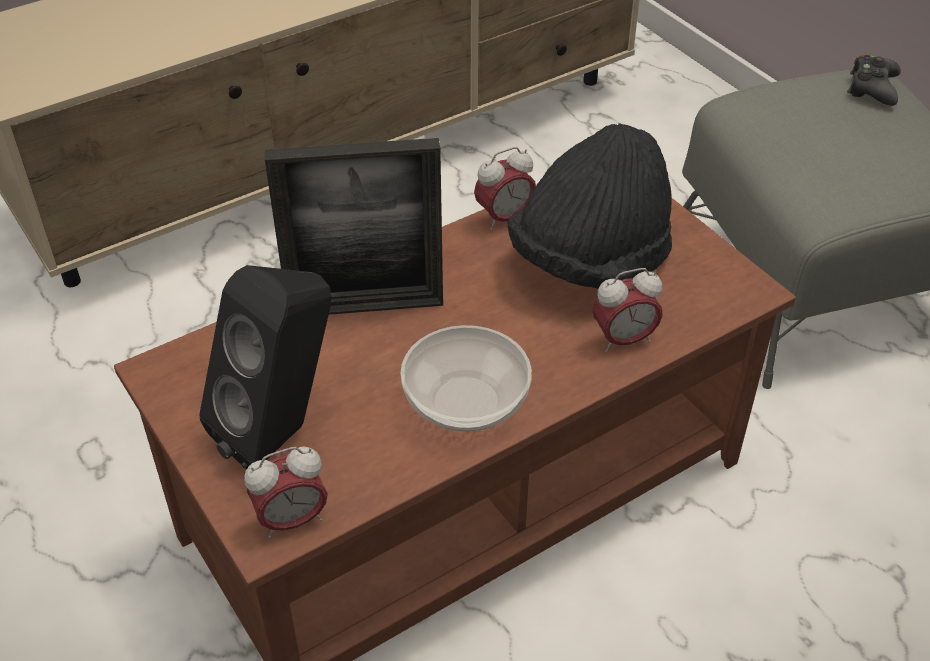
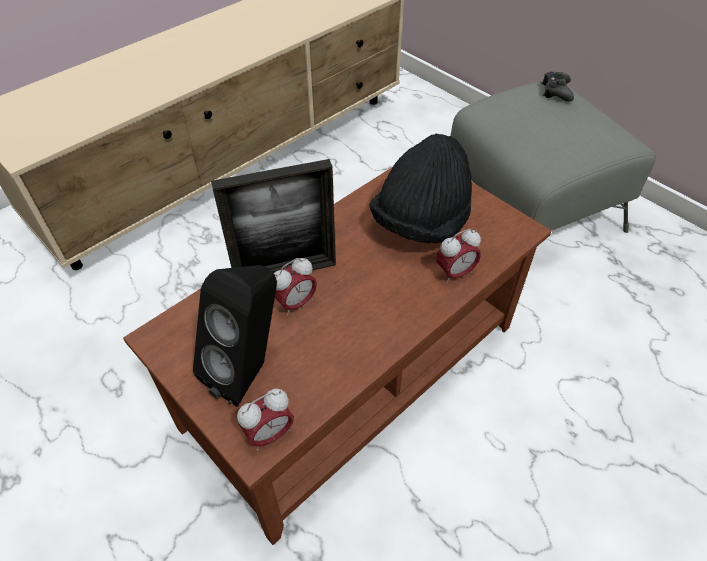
camera: 10 degrees left, 5 degrees up
bowl [400,325,532,432] -> none
alarm clock [474,147,536,230] -> alarm clock moved to [274,258,317,316]

